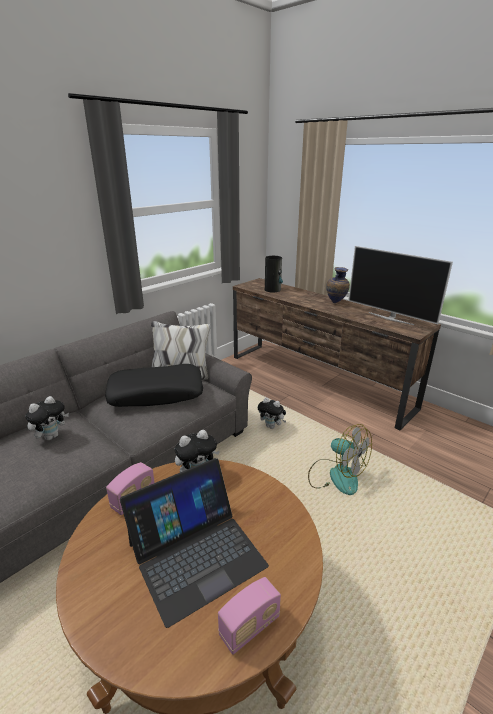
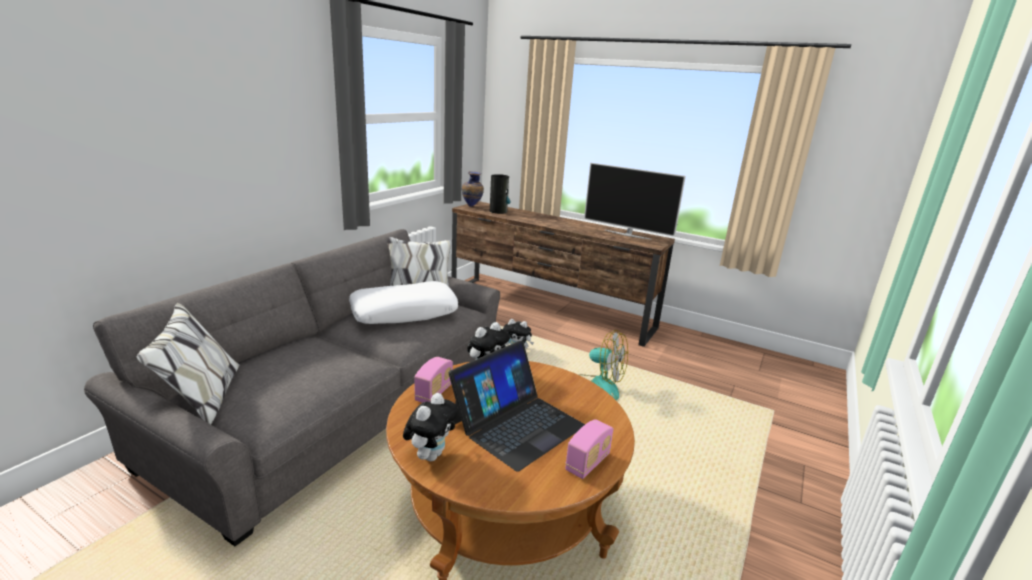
camera: 15 degrees left, 5 degrees down
plush toy [25,396,69,440] -> plush toy moved to [403,393,458,461]
black pillow [105,364,203,407] -> white pillow [349,281,458,324]
vase [326,267,350,303] -> vase moved to [462,171,484,207]

